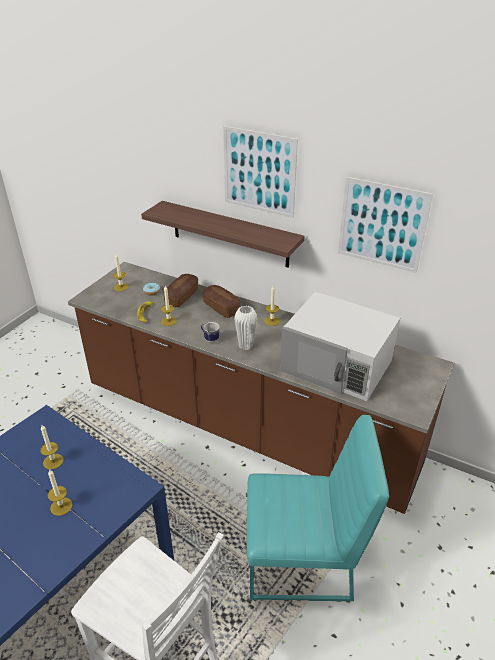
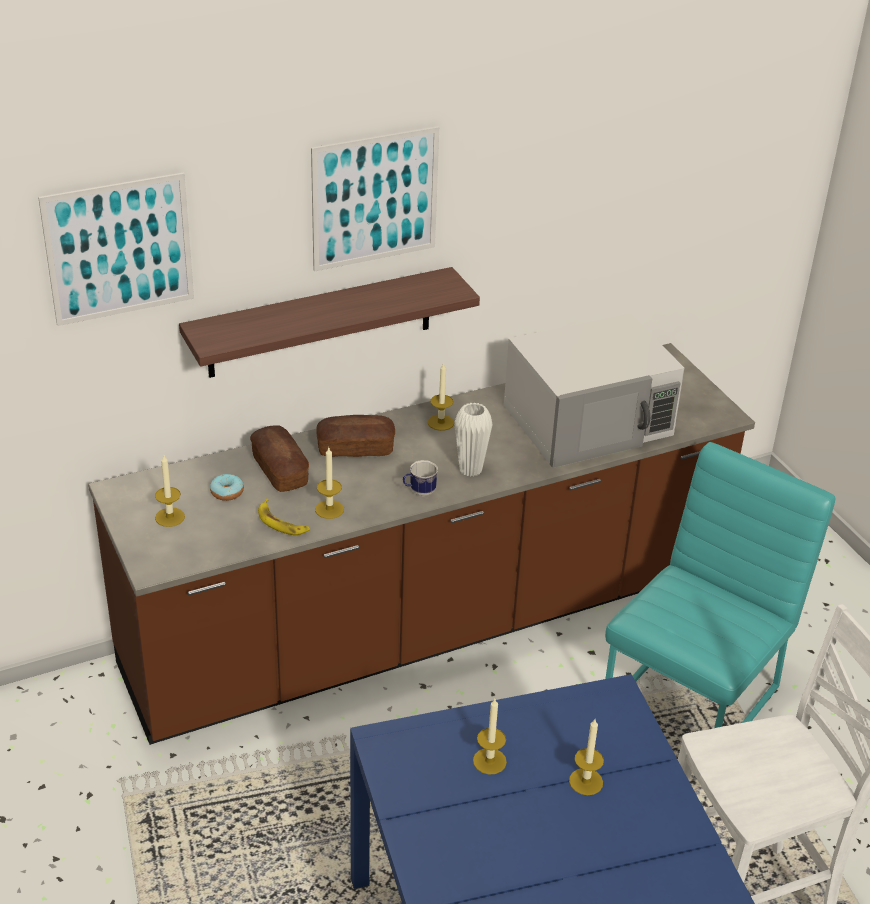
camera: 55 degrees left, 0 degrees up
picture [338,177,433,273] -> picture moved to [38,172,194,326]

